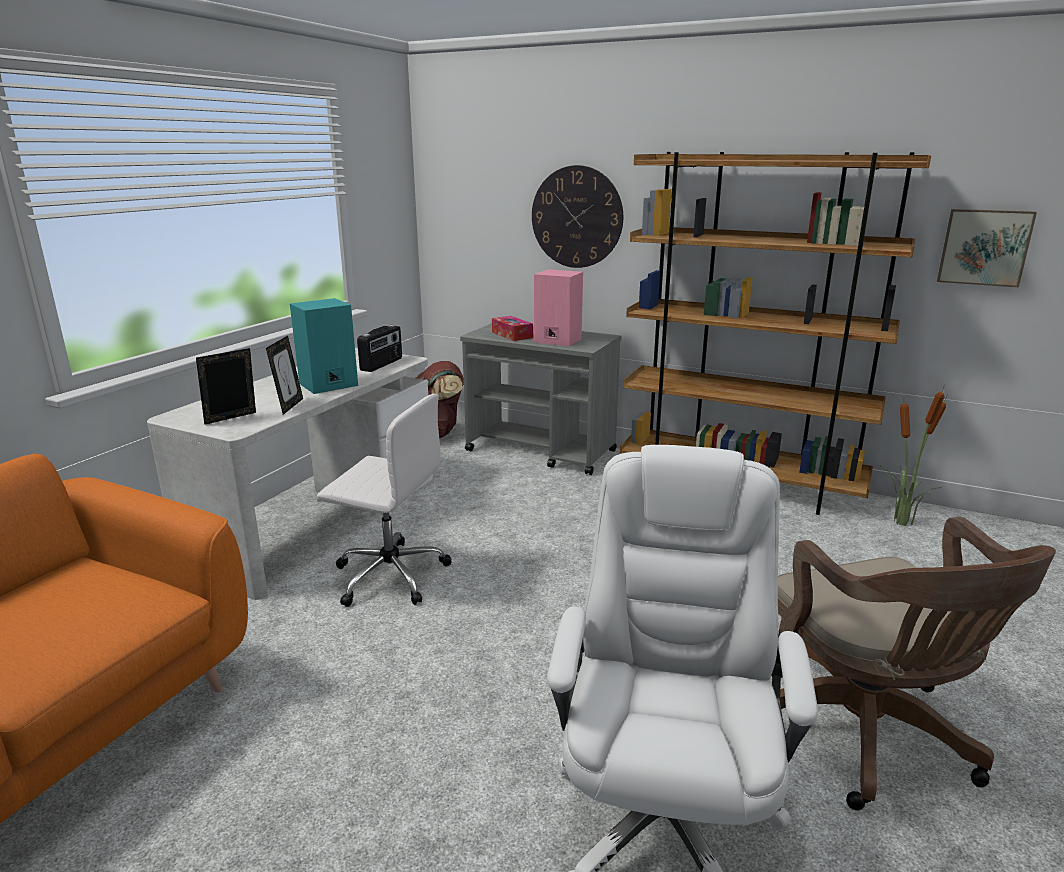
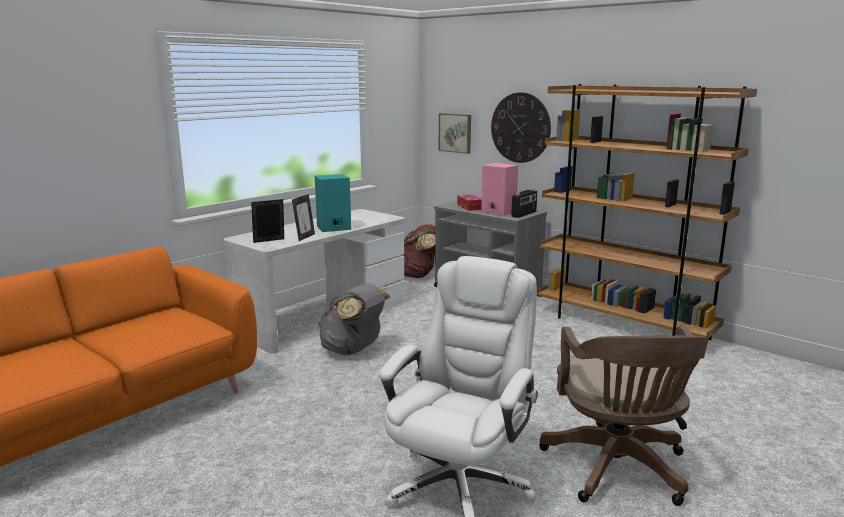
camera: 15 degrees right, 5 degrees down
white office chair [317,394,452,607] -> grey backpack [319,283,390,355]
radio [357,325,402,372] -> radio moved to [511,190,537,218]
potted plant [881,385,948,526] -> none
picture [937,209,1037,287] -> picture moved to [439,113,471,154]

